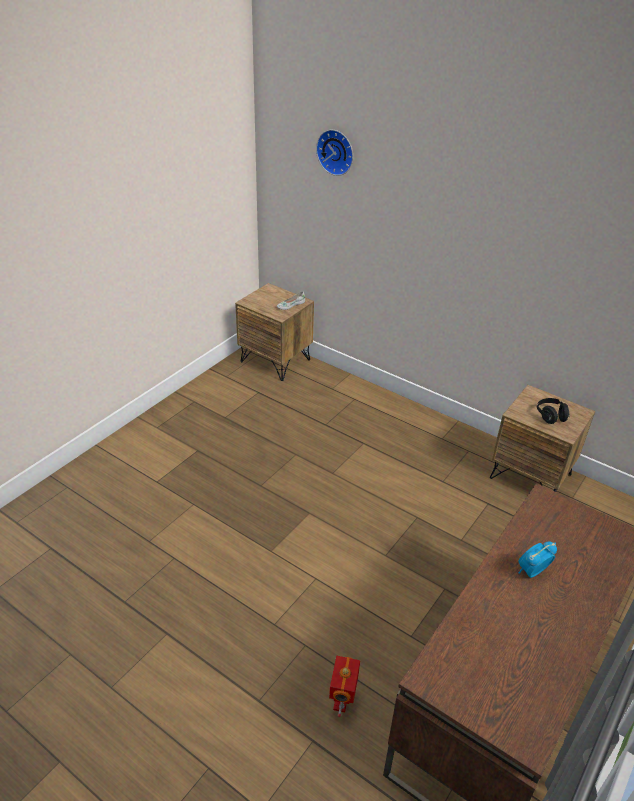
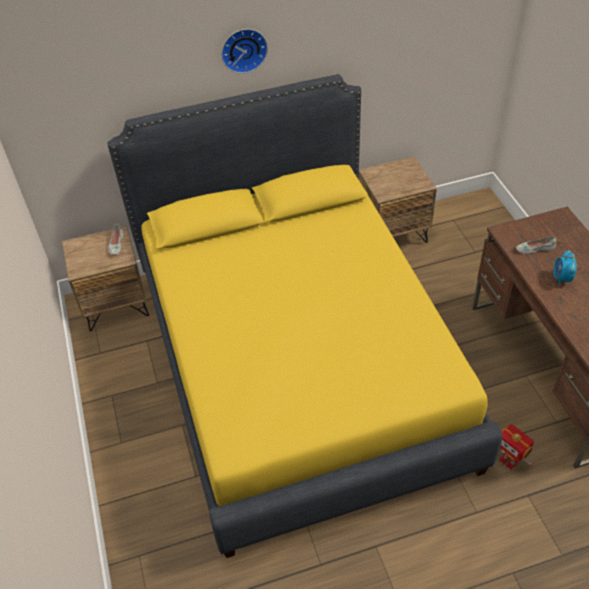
camera: 50 degrees left, 10 degrees up
wall clock [316,130,353,176] -> wall clock moved to [221,29,268,74]
black headphones [536,398,569,424] -> none
none -> yellow bed [107,74,502,558]
none -> white shoe [516,236,556,254]

